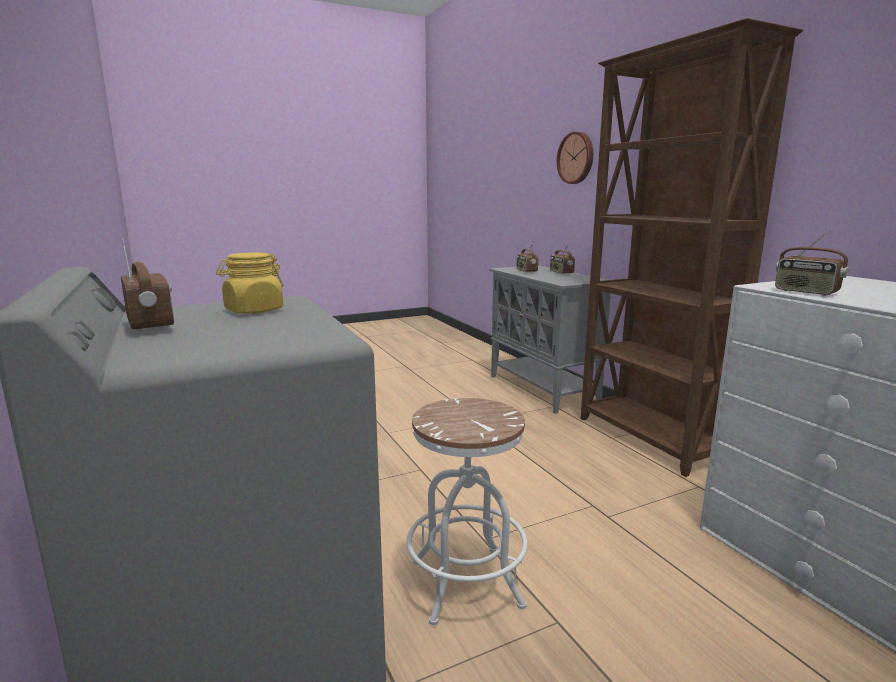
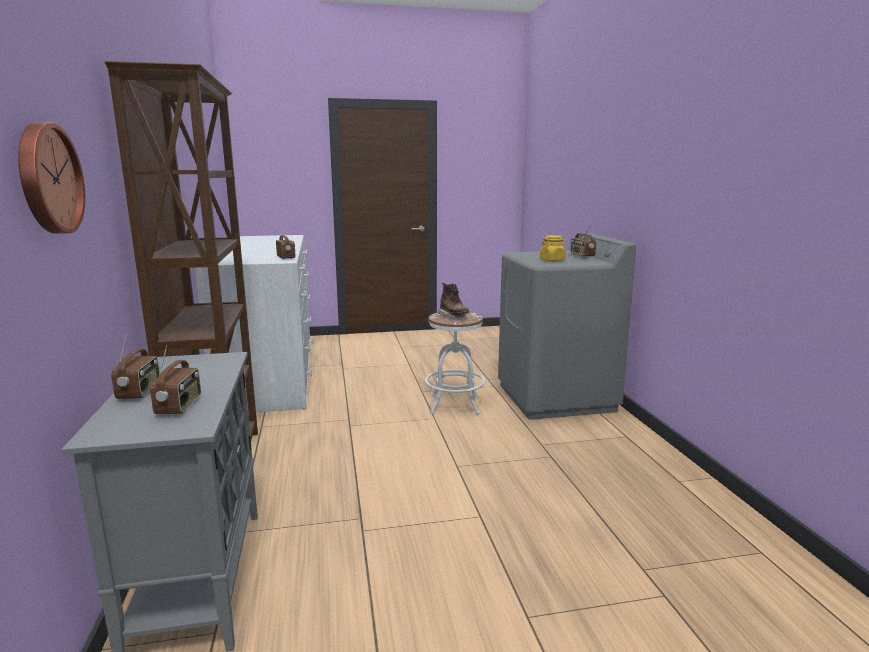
camera: 165 degrees left, 0 degrees up
none -> brown boot [438,283,470,317]

